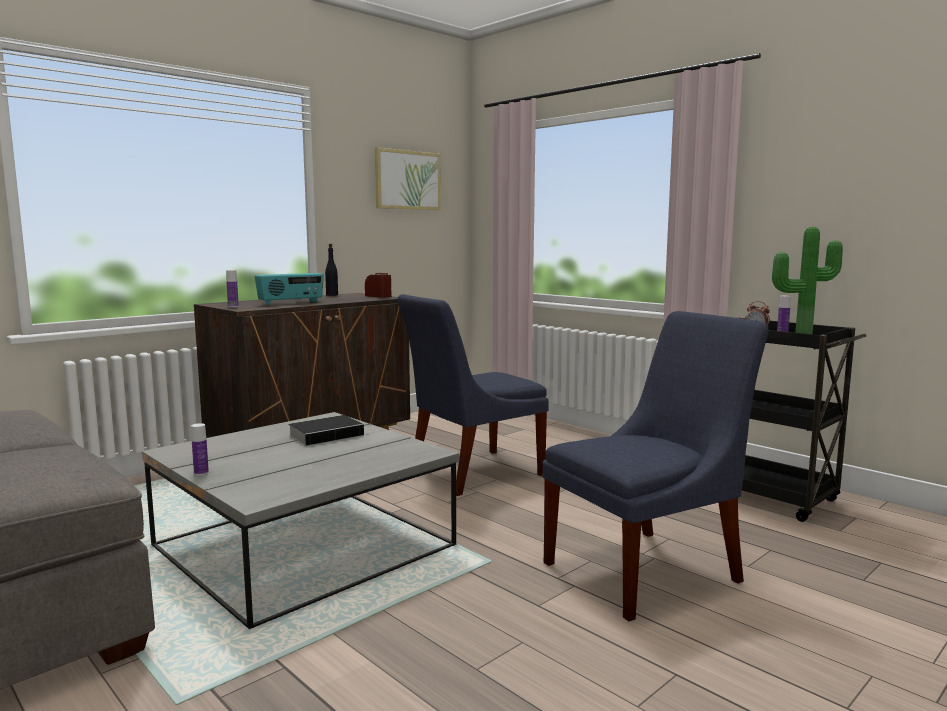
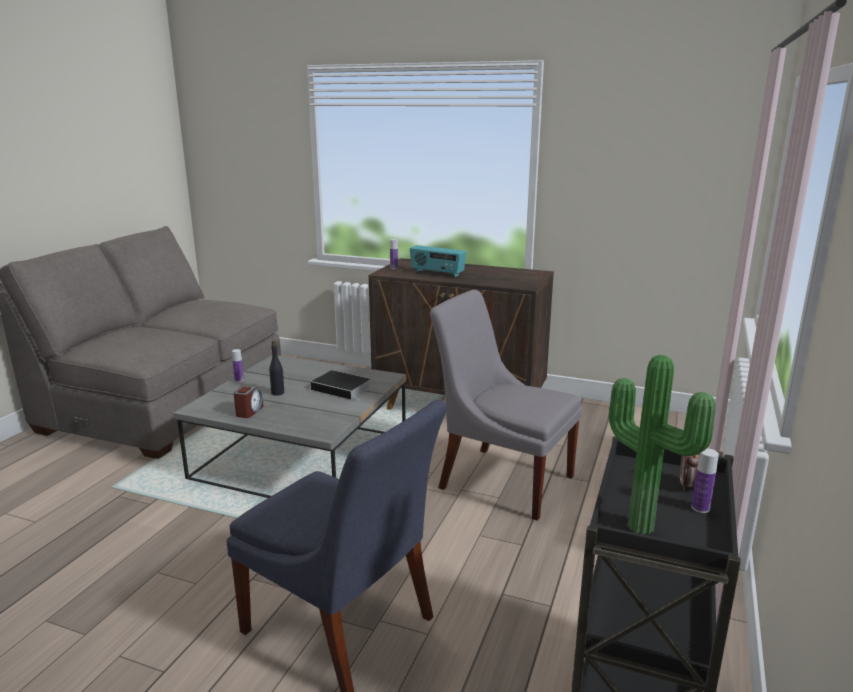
camera: 65 degrees right, 10 degrees up
black bottle [325,244,338,296] -> black bottle moved to [269,340,284,396]
alarm clock [365,273,391,298] -> alarm clock moved to [234,386,263,418]
picture [375,147,441,210] -> none
blue chair [397,294,549,496] -> grey chair [430,290,582,521]

